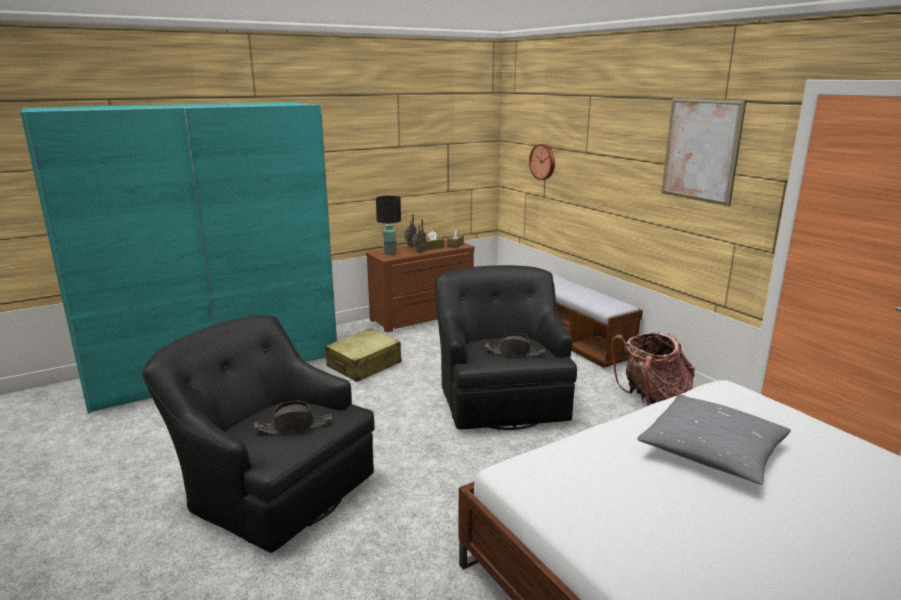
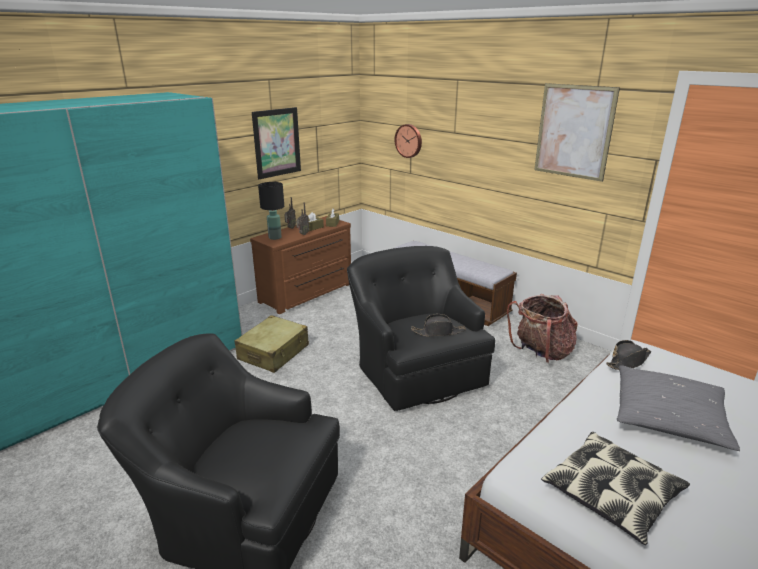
camera: 15 degrees left, 5 degrees up
black hat [254,401,332,434] -> black hat moved to [606,340,651,370]
none -> picture [252,107,301,179]
none -> pillow [541,432,690,545]

